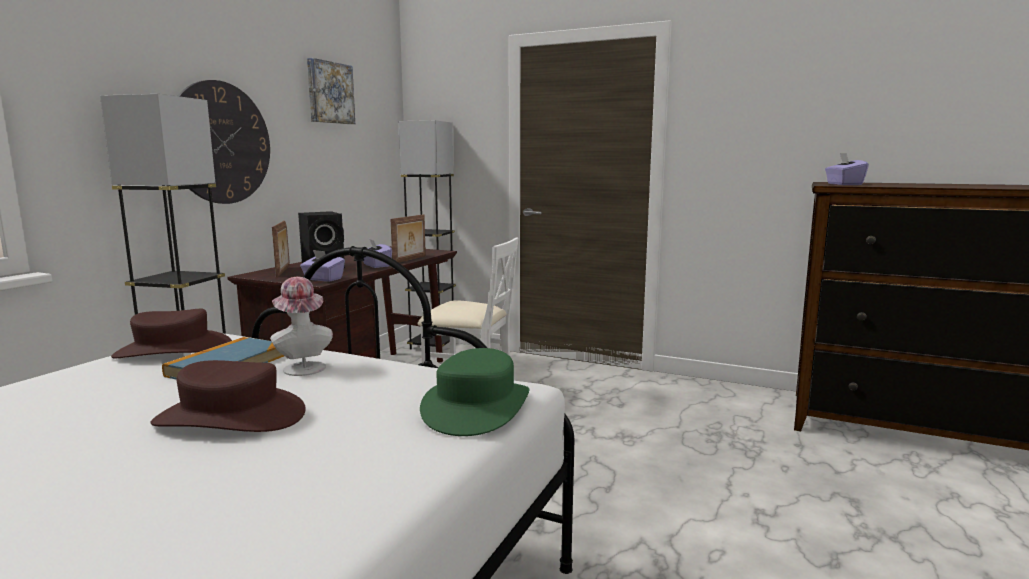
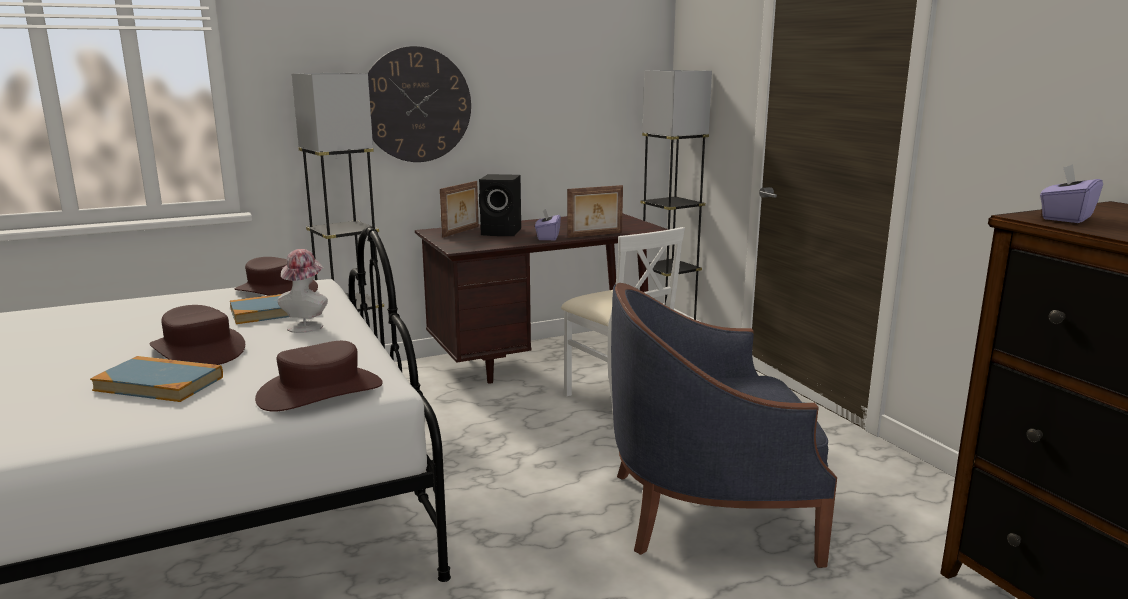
camera: 40 degrees right, 5 degrees up
purple tissue box [300,250,345,282] -> none
picture [307,58,355,124] -> none
green hat [420,348,529,436] -> brown hat [255,341,383,412]
none -> book [90,356,223,402]
none -> blue armchair [611,283,837,568]

